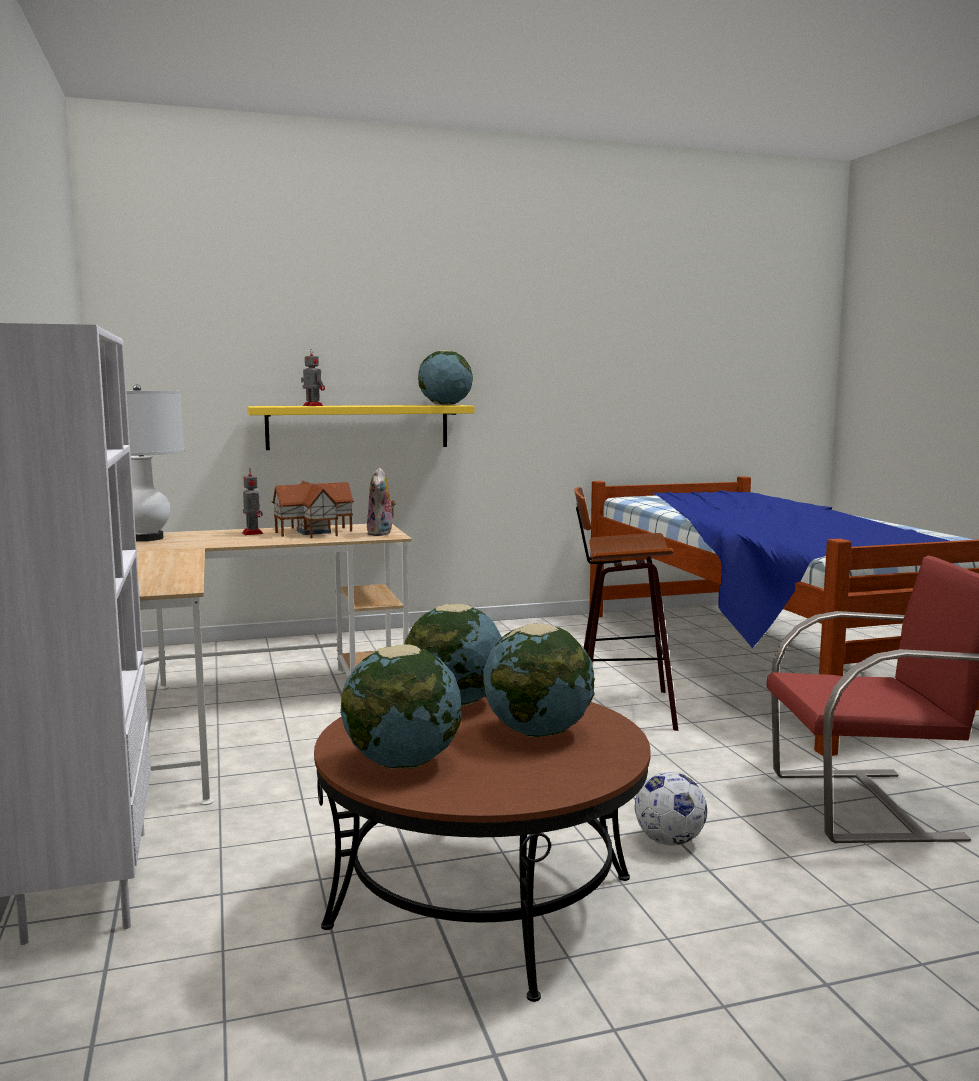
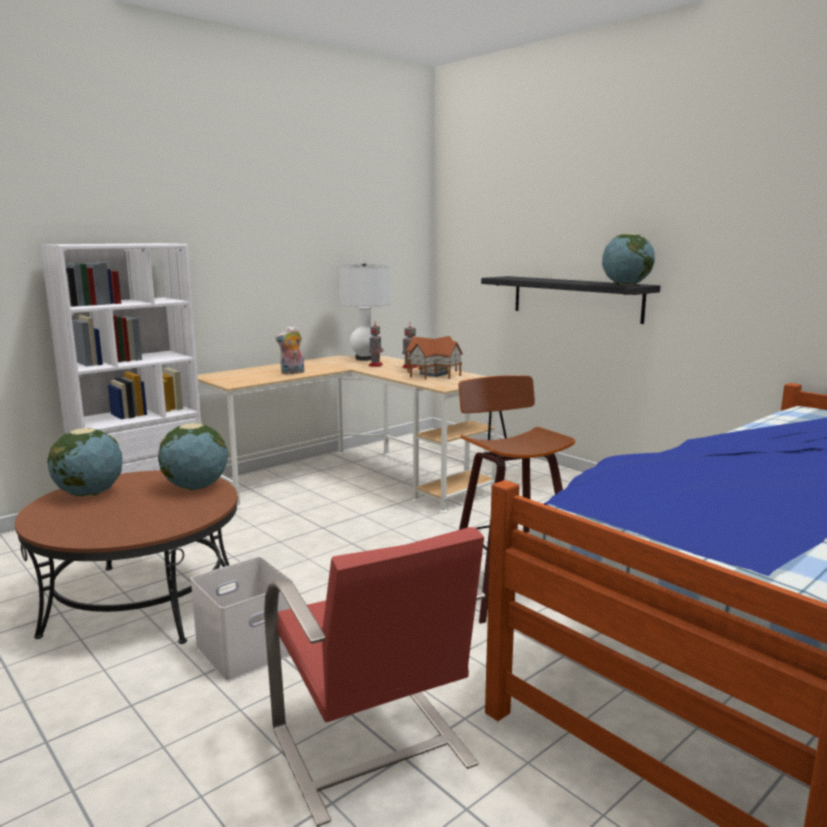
camera: 65 degrees right, 5 degrees up
yellow shelf [247,405,474,450] -> black shelf [481,276,661,324]
toy robot [301,350,325,406] -> toy robot moved to [368,322,383,367]
plush toy [367,468,396,536] -> plush toy moved to [275,326,305,374]
globe [483,623,595,738] -> none
football [635,772,707,846] -> white storage box [190,557,295,682]

